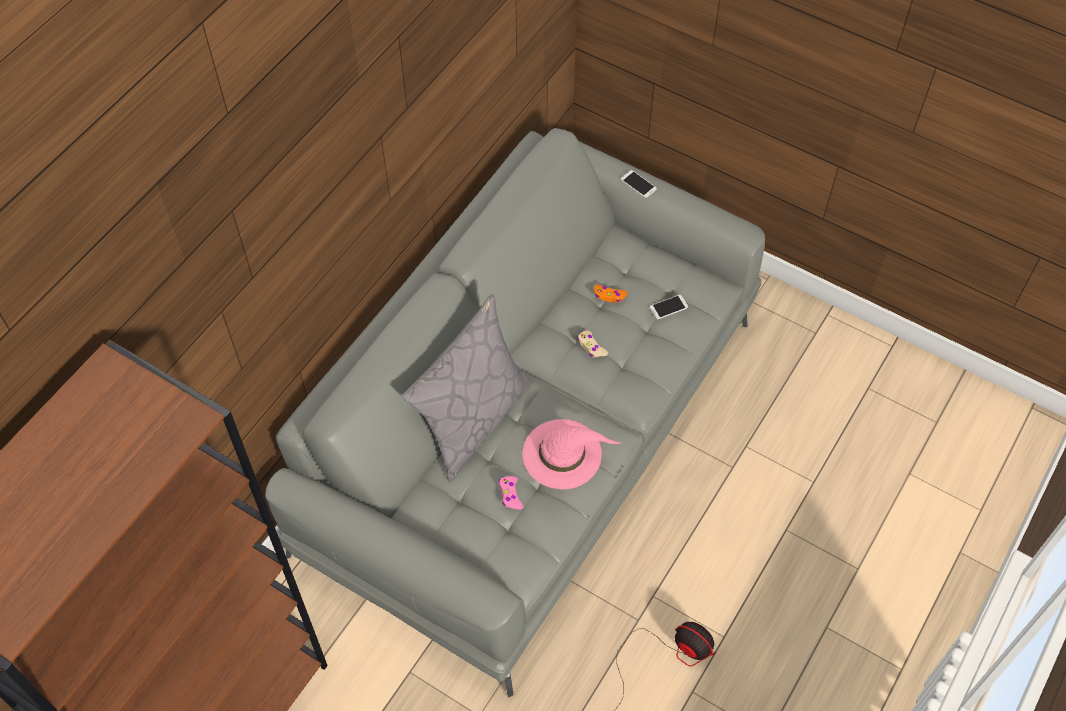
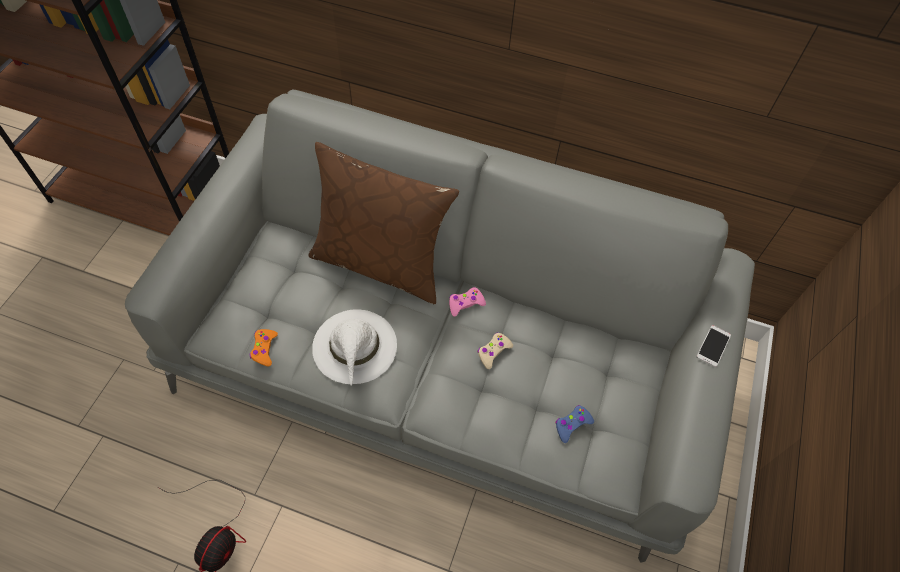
camera: 75 degrees right, 0 degrees up
grey pillow [402,294,532,482] -> brown pillow [308,142,459,305]
pink game controller [499,476,523,510] -> pink game controller moved to [449,287,486,317]
pink hat [522,419,621,489] -> white hat [312,309,397,385]
orange game controller [594,285,628,302] -> orange game controller moved to [250,329,278,366]
phone [650,295,688,319] -> blue game controller [556,405,594,443]

